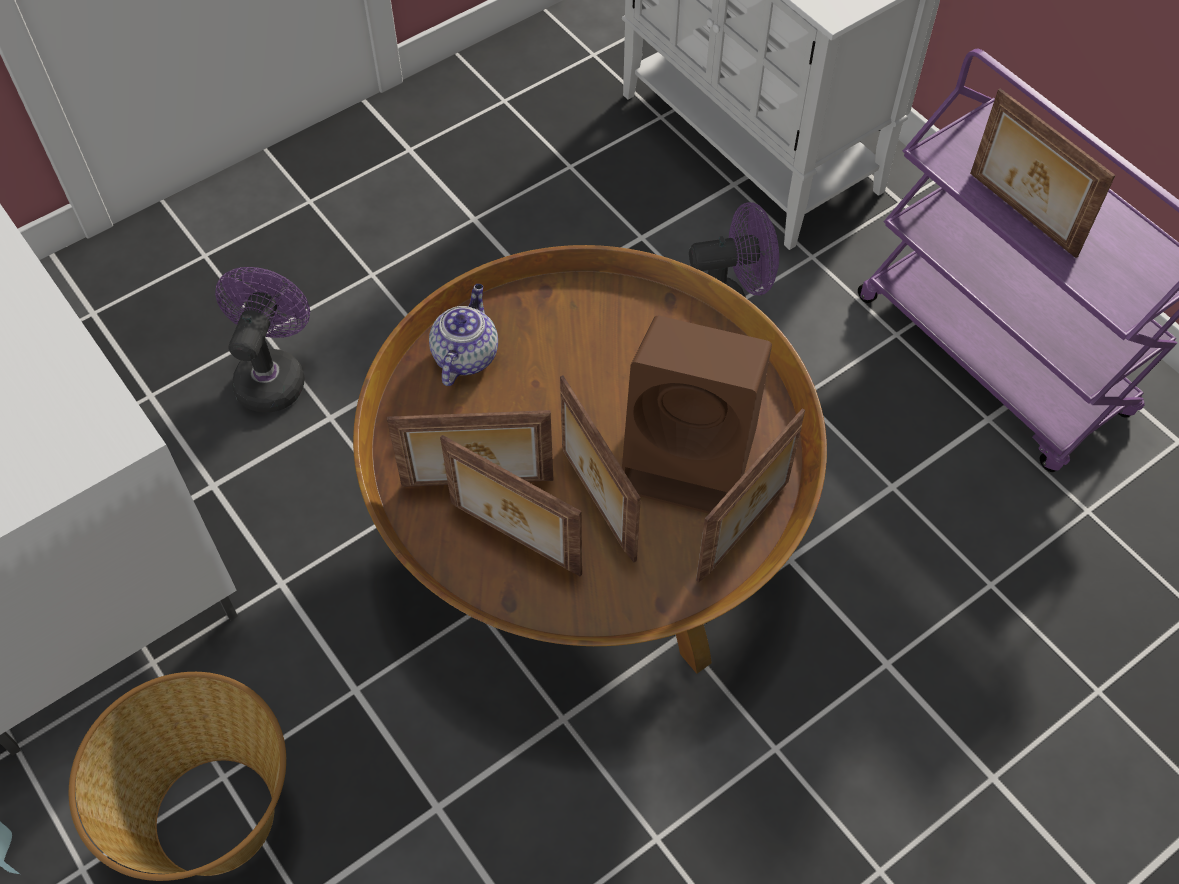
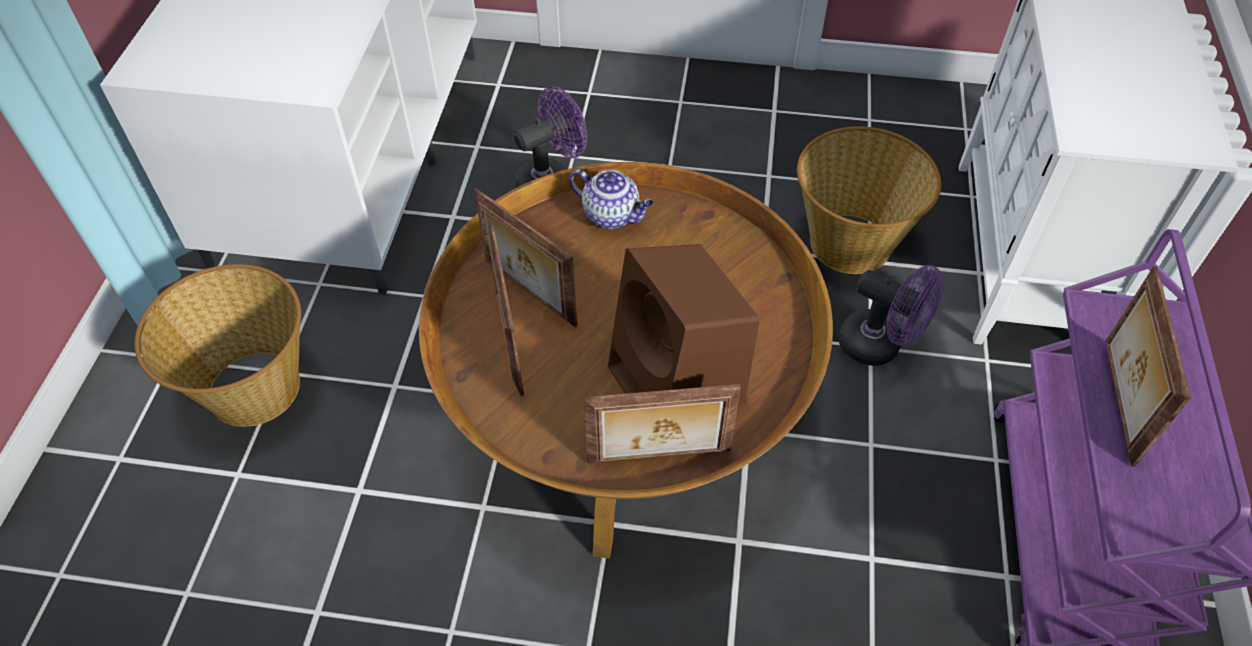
camera: 45 degrees right, 5 degrees down
teapot [429,284,498,386] -> teapot turned 60 degrees clockwise [569,169,653,229]
picture frame [560,375,641,562] -> none
none -> basket [797,126,941,274]

